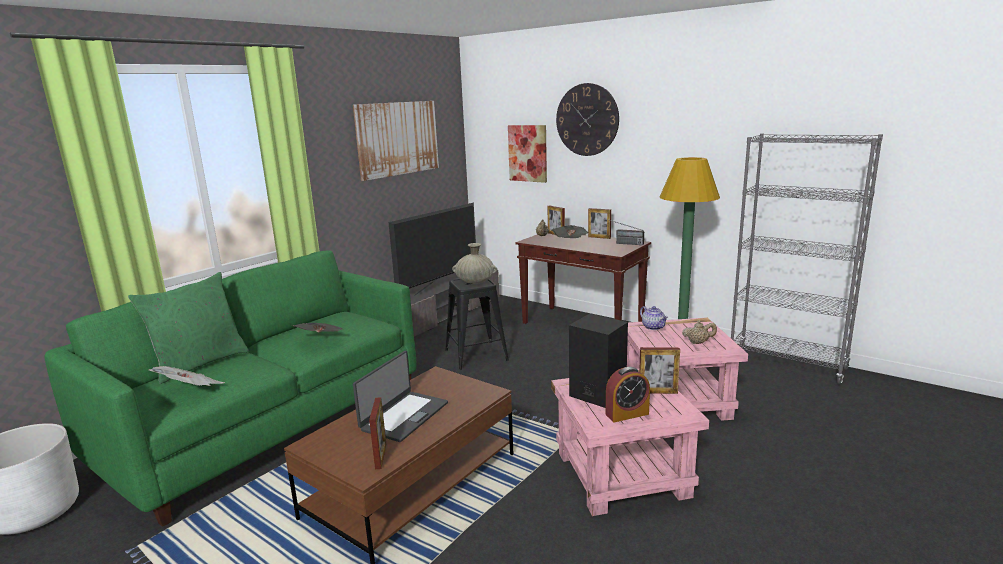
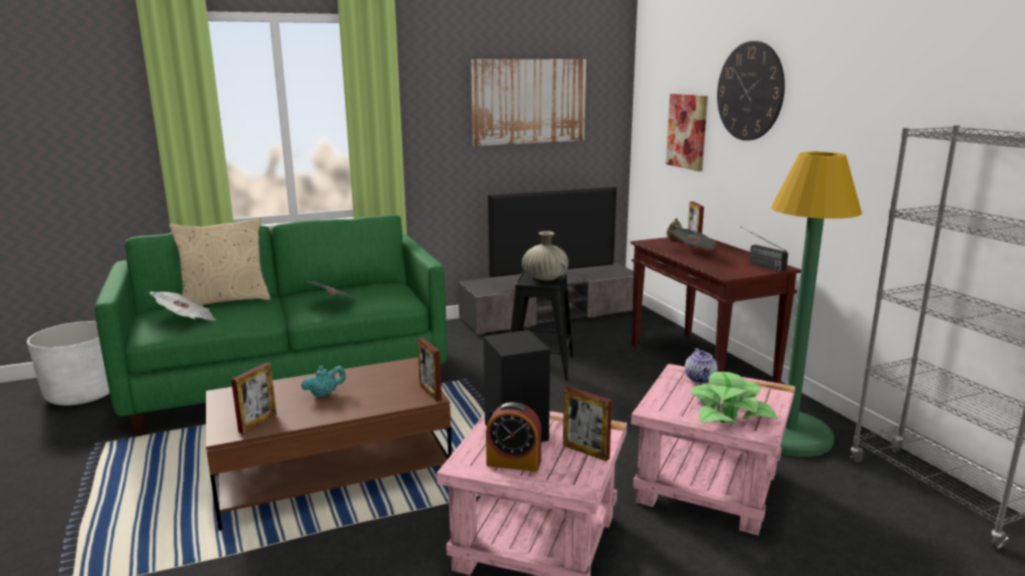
camera: 30 degrees right, 0 degrees up
green pillow [128,272,249,384] -> beige pillow [169,217,270,305]
laptop [353,351,448,442] -> turquoise teapot [301,366,346,397]
picture frame [588,208,611,239] -> picture frame moved to [417,337,442,401]
beige teapot [682,320,717,344] -> potted plant [690,372,778,424]

